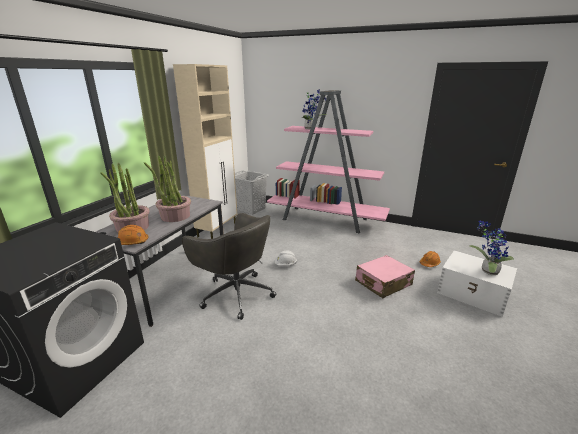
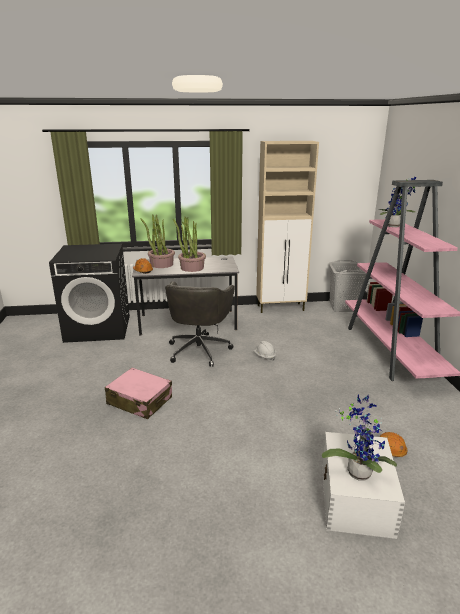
camera: 60 degrees right, 0 degrees up
pink suitcase [355,255,415,298] -> pink suitcase moved to [105,368,172,419]

